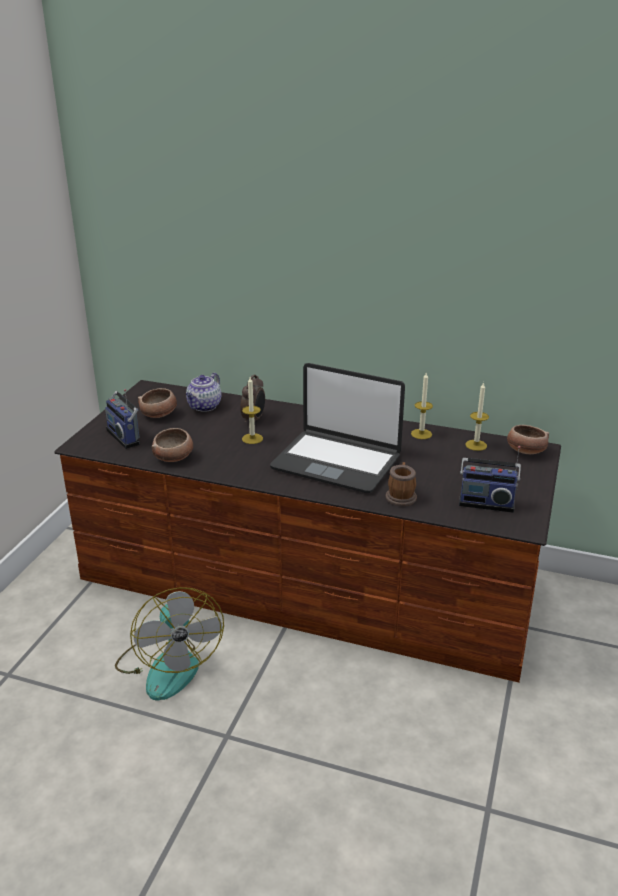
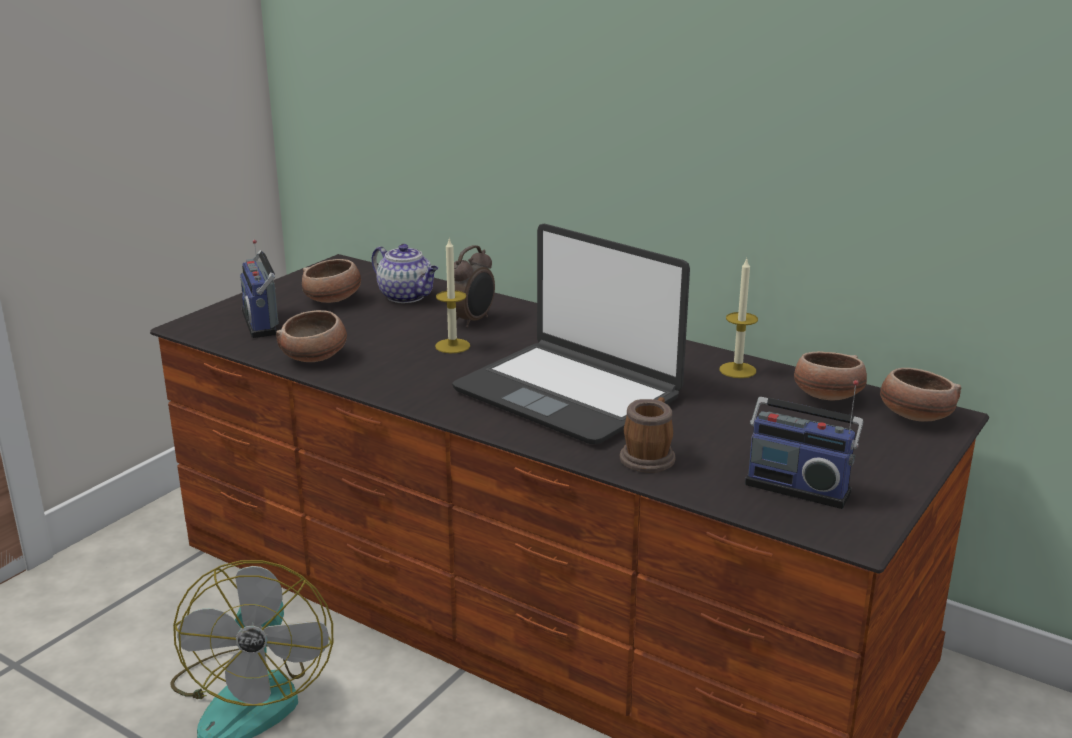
camera: 15 degrees right, 5 degrees down
teapot [186,373,222,412] -> teapot turned 90 degrees counterclockwise [372,244,438,303]
candle [465,382,489,451] -> bowl [794,351,867,400]

